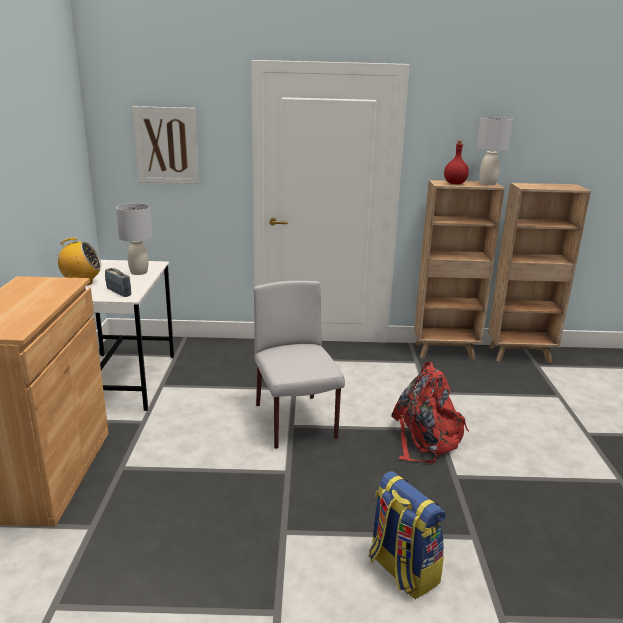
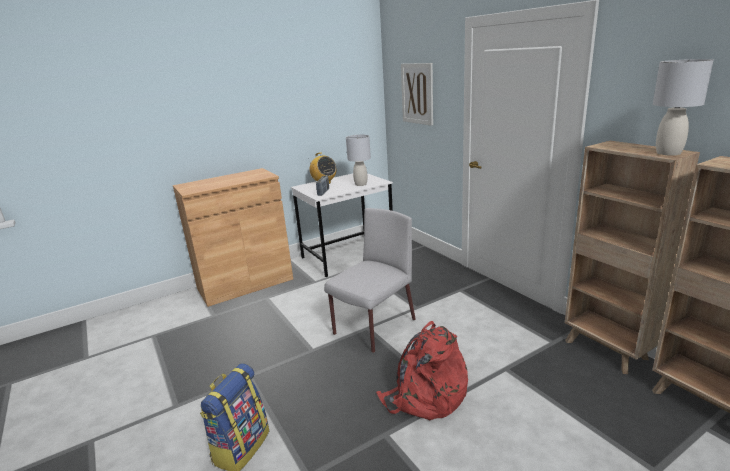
camera: 60 degrees right, 0 degrees up
red bottle [444,140,469,184] -> none

